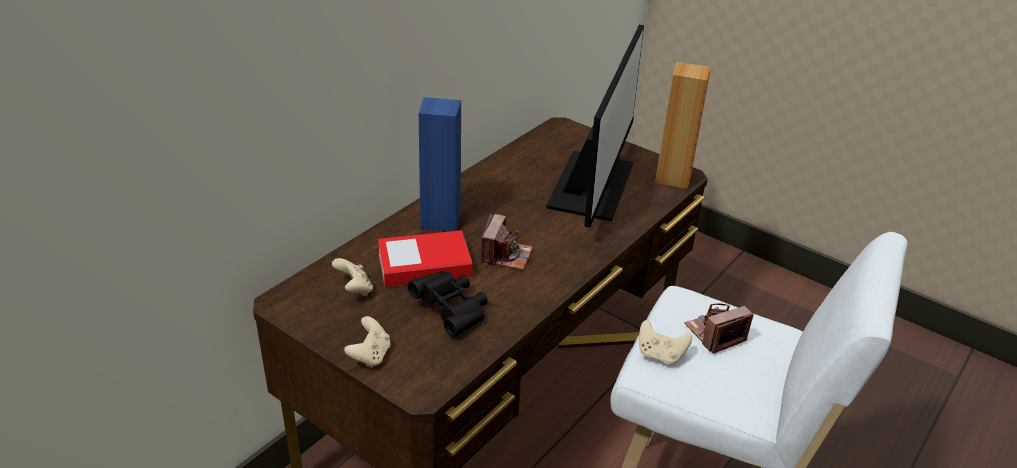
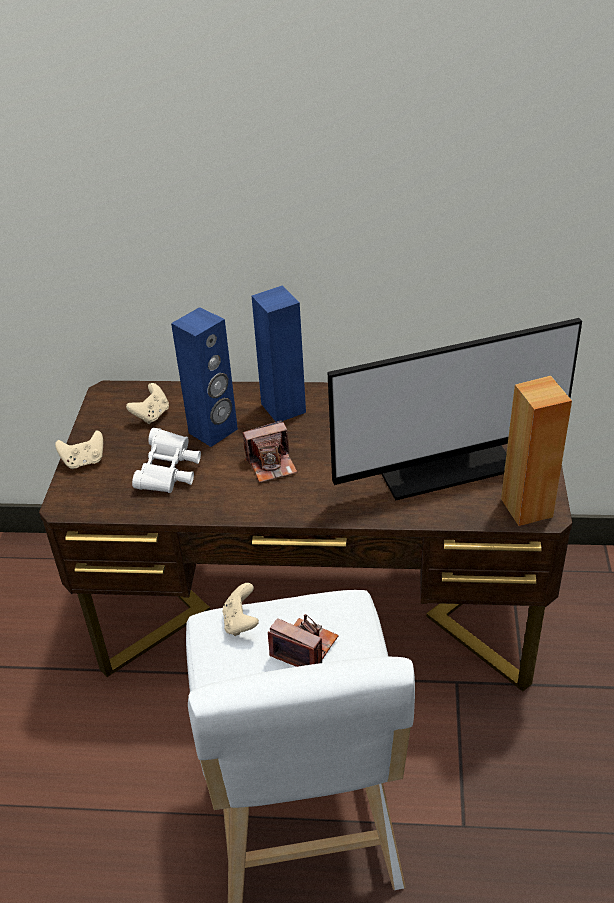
camera: 60 degrees right, 5 degrees up
book [378,230,472,287] -> blue speaker [171,307,238,447]
black binoculars [408,271,488,337] -> white binoculars [132,428,201,493]

